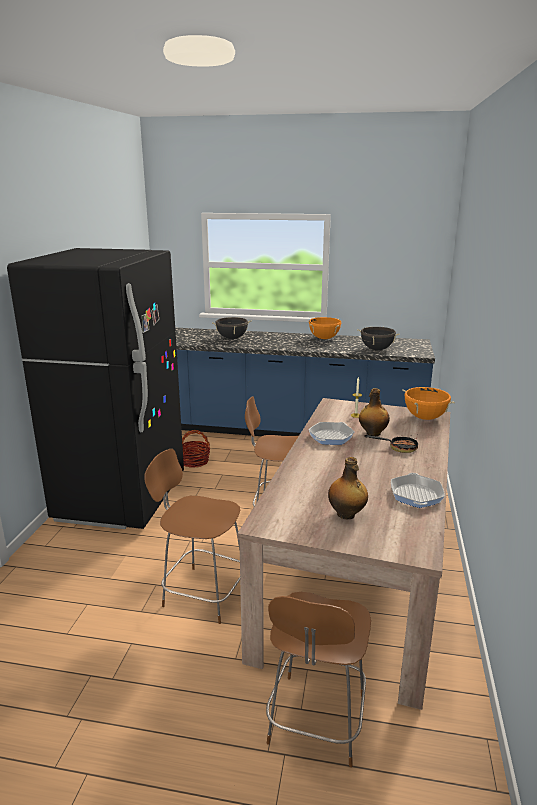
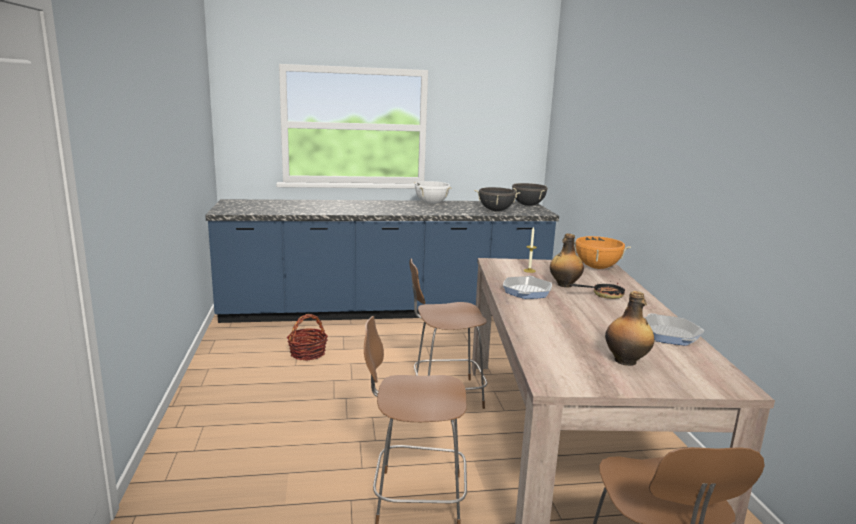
camera: 20 degrees left, 5 degrees down
black fridge [7,248,184,529] -> none
black cooking pot [212,317,252,339] -> black cooking pot moved to [512,183,547,206]
orange cooking pot [309,317,341,339] -> white cooking pot [414,181,452,204]

